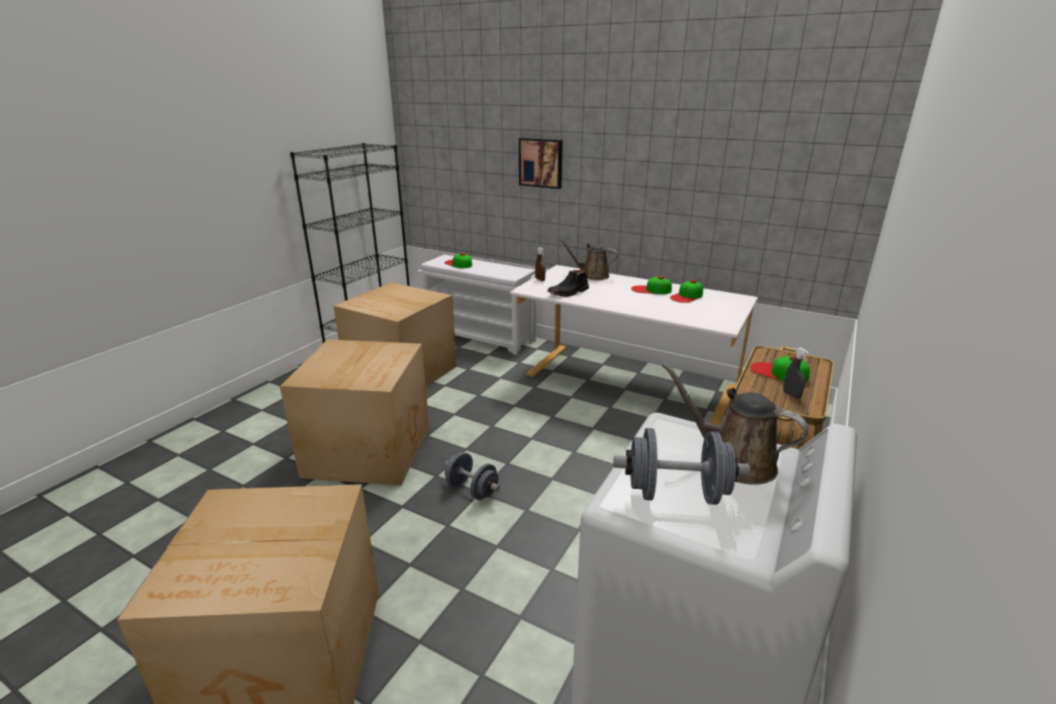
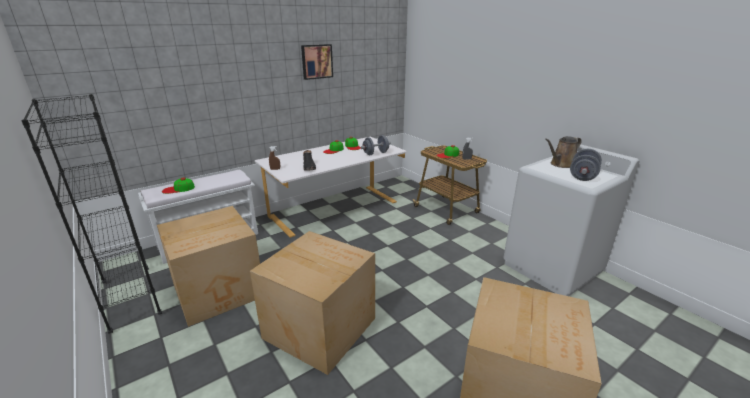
camera: 65 degrees left, 0 degrees up
grey dumbbell [445,452,500,500] -> grey dumbbell moved to [361,135,391,155]
picture [519,138,563,189] -> picture moved to [301,44,333,80]
brown watering can [559,239,618,280] -> none

